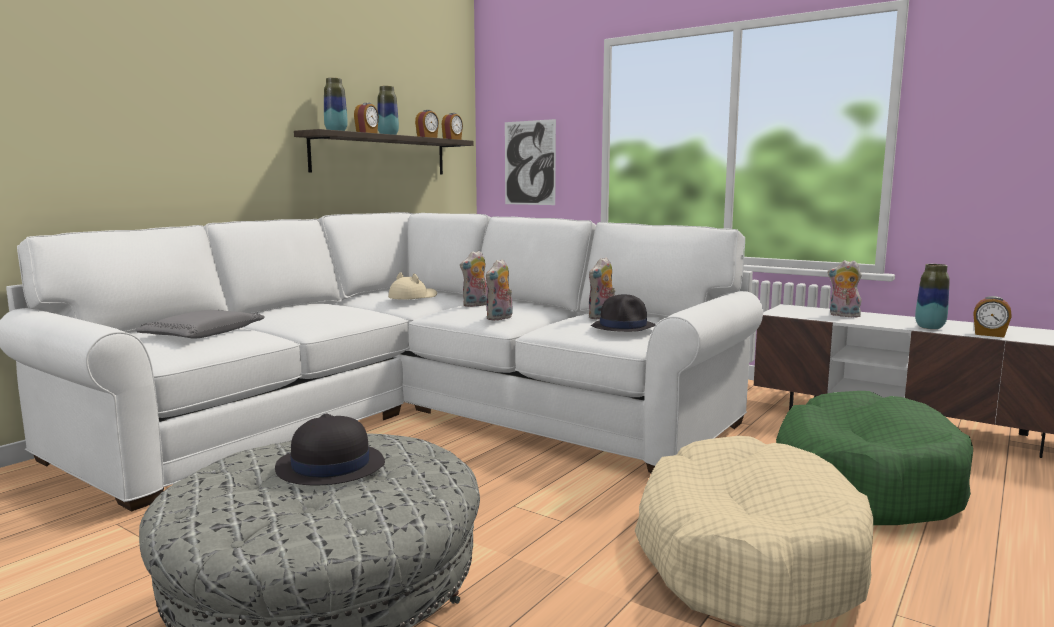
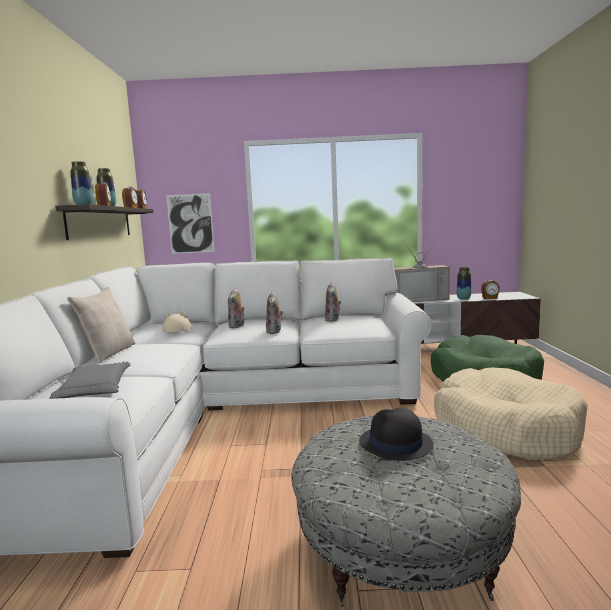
camera: 35 degrees left, 0 degrees up
black hat [591,295,656,332] -> none
plush toy [828,260,862,317] -> television [394,240,450,302]
none -> beige pillow [67,287,136,363]

